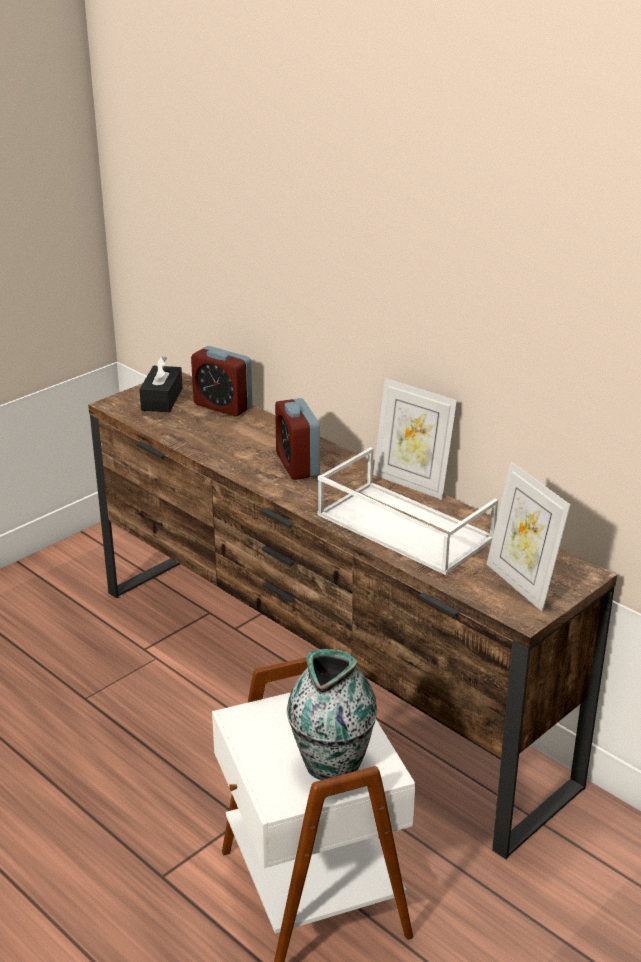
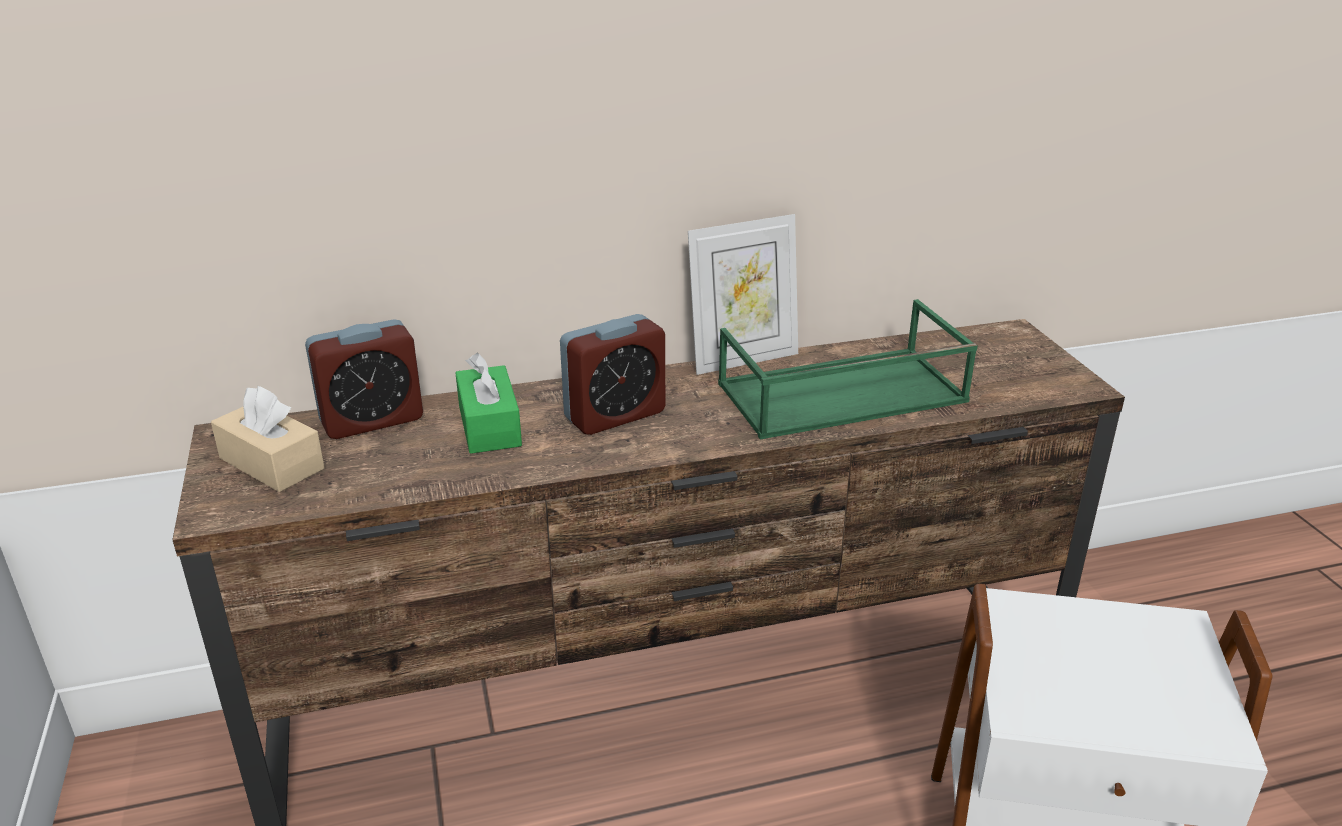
camera: 60 degrees left, 0 degrees up
black tissue box [139,356,183,412] -> beige tissue box [211,386,325,492]
alarm clock [275,398,320,480] -> alarm clock turned 45 degrees counterclockwise [560,314,665,435]
vase [287,649,377,780] -> none
white tray [317,447,498,575] -> green tray [718,299,978,439]
picture frame [487,462,570,612] -> none
none -> green tissue box [455,353,522,454]

